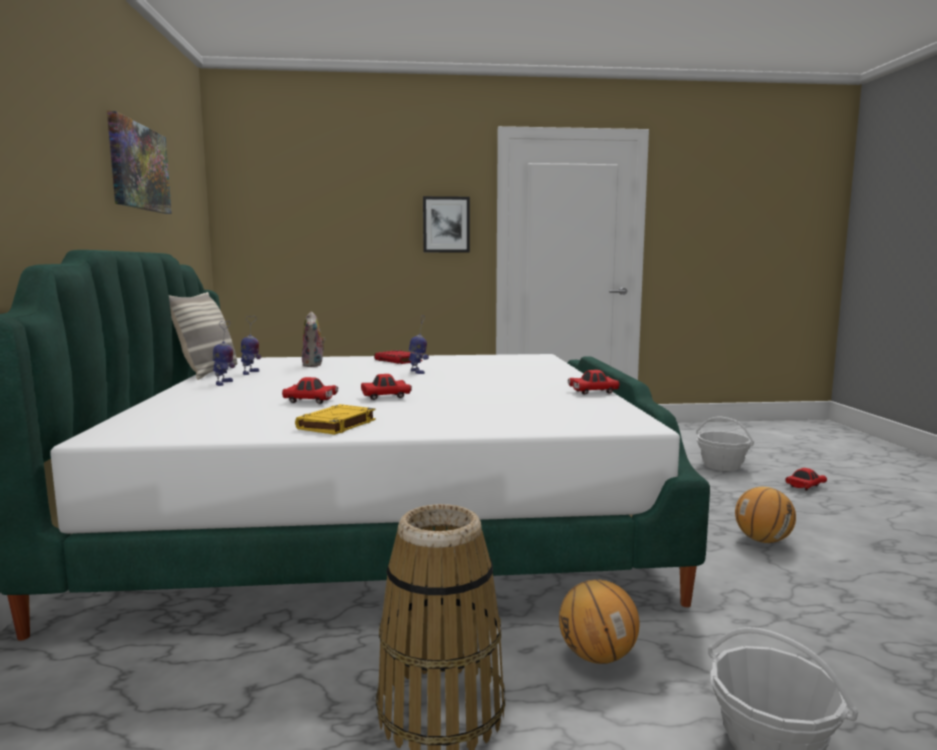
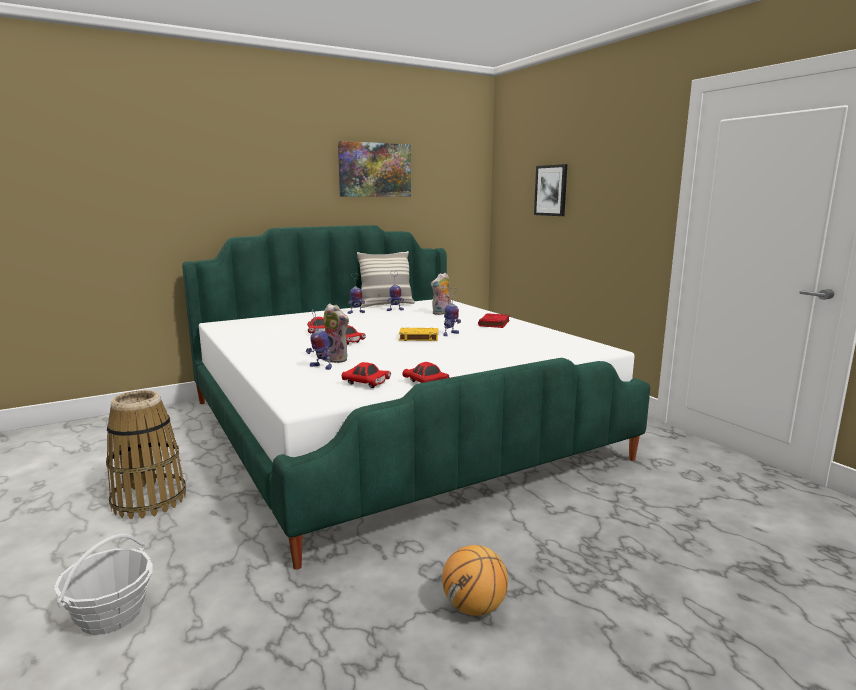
camera: 65 degrees right, 5 degrees up
yellow book [295,404,376,435] -> yellow book moved to [399,327,438,341]
picture [423,196,470,252] -> picture moved to [534,164,567,216]
basketball [559,579,640,664] -> none
basket [696,417,754,471] -> none
red toy car [785,468,827,491] -> red toy car moved to [342,362,391,388]
none -> toy robot [306,311,332,370]
none -> plush toy [322,304,349,363]

